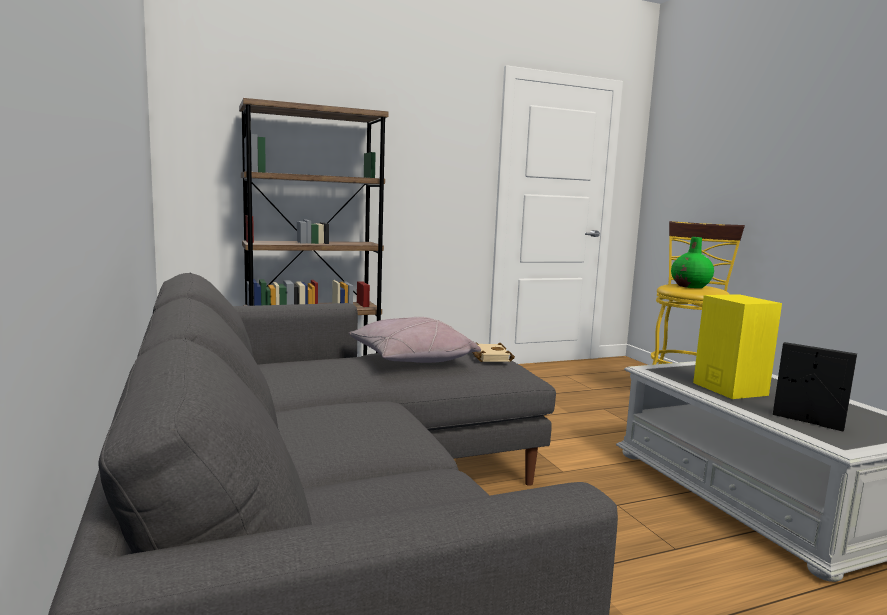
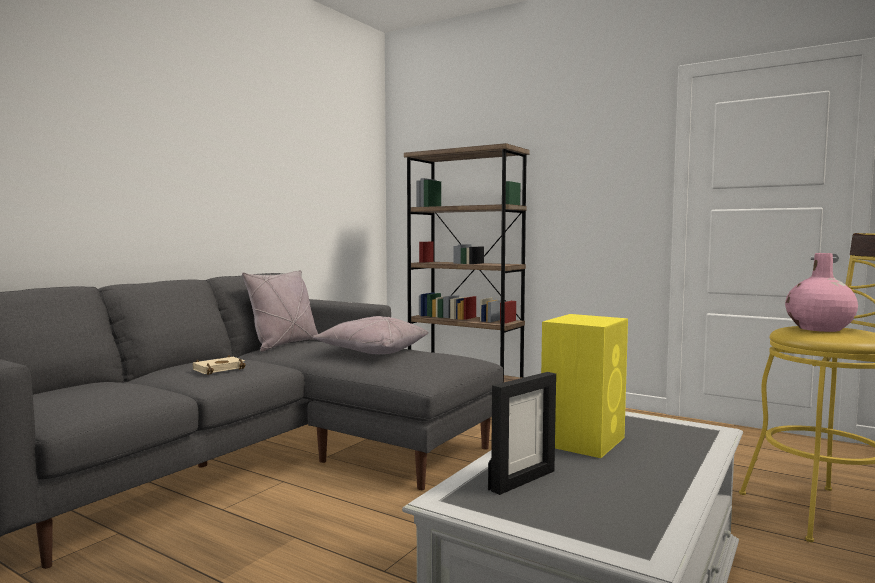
camera: 55 degrees right, 5 degrees down
beige book [472,342,515,362] -> beige book moved to [192,355,246,375]
green vase [671,237,714,288] -> pink vase [785,253,858,332]
picture frame [773,342,857,432] -> picture frame turned 45 degrees clockwise [488,372,556,495]
none -> purple pillow [242,270,318,352]

